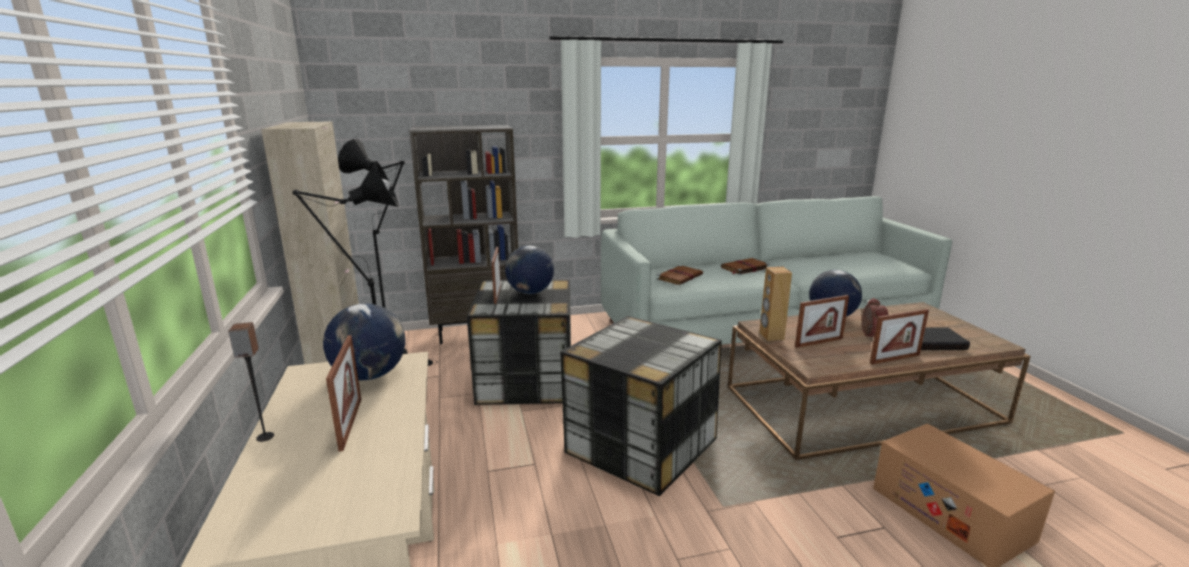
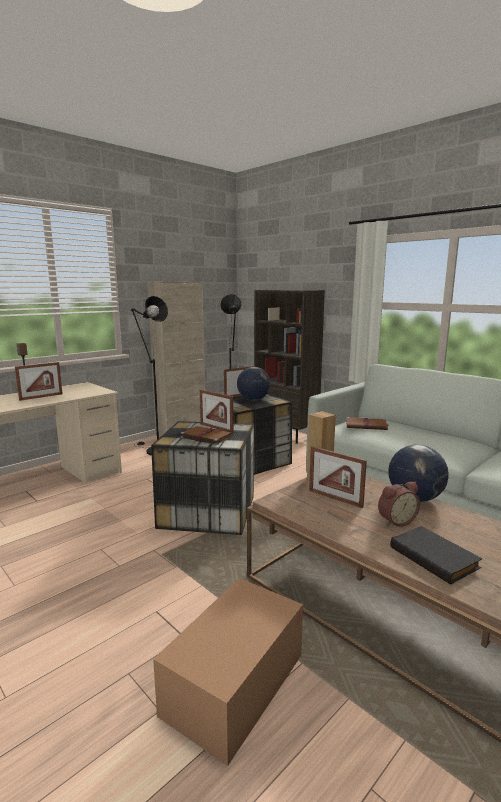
camera: 60 degrees right, 5 degrees down
globe [323,303,405,380] -> none
brown book [721,258,770,275] -> brown book moved to [181,426,233,445]
picture frame [870,309,929,364] -> picture frame moved to [200,390,234,433]

